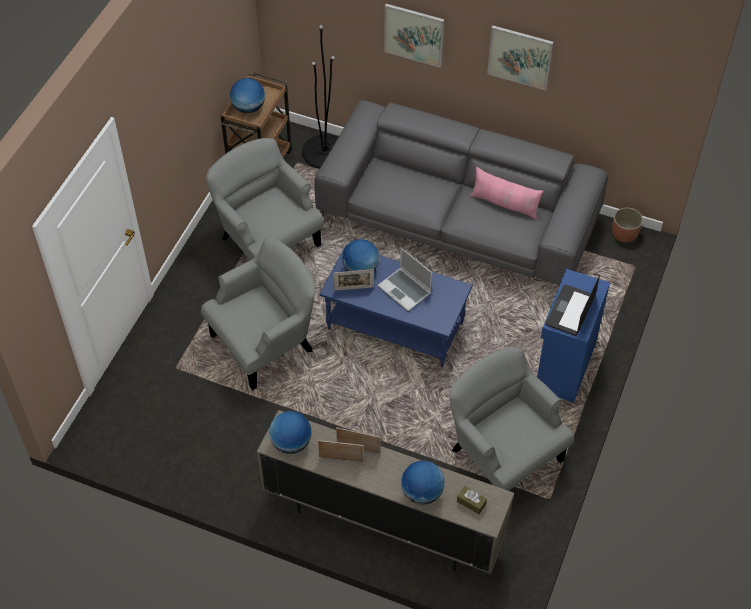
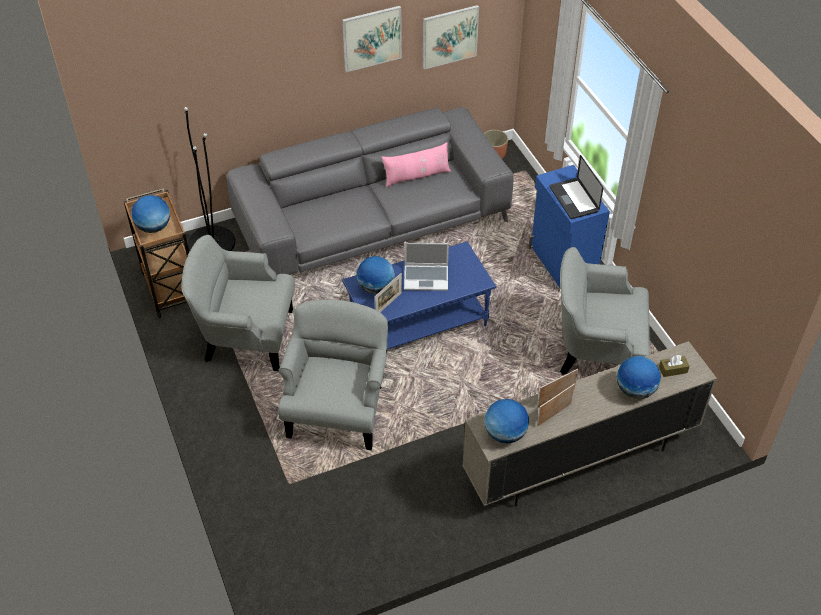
camera: 45 degrees left, 5 degrees down
picture [384,4,444,68] -> picture moved to [423,5,479,70]

